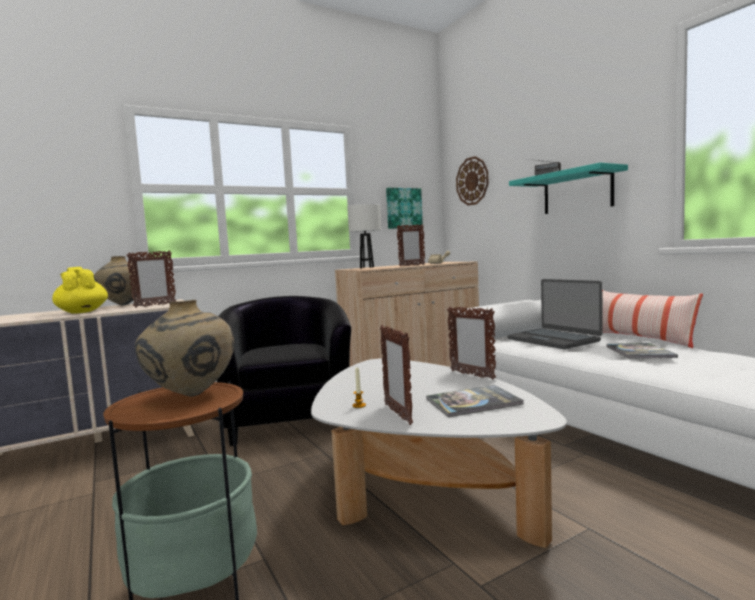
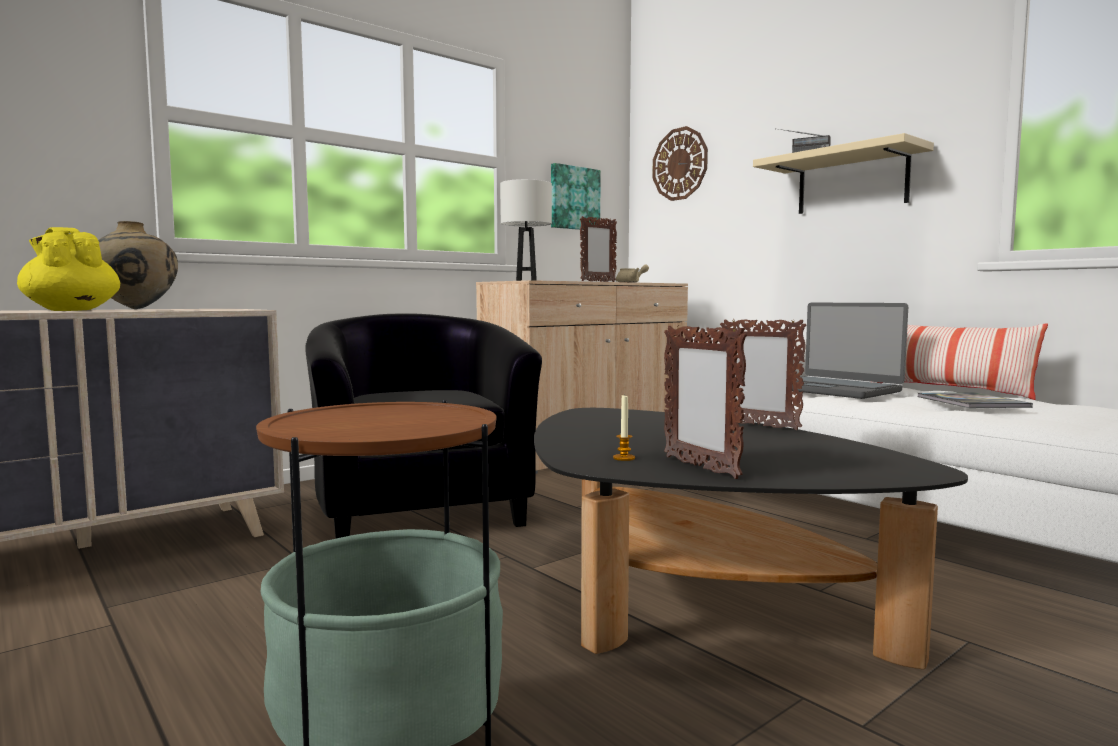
camera: 10 degrees left, 0 degrees up
picture frame [126,251,176,308] -> none
beige vase [135,300,234,397] -> none
white coffee table [311,358,567,548] -> black coffee table [534,408,968,670]
book [426,385,524,417] -> none
turquoise shelf [509,163,628,214] -> beige shelf [753,133,934,214]

